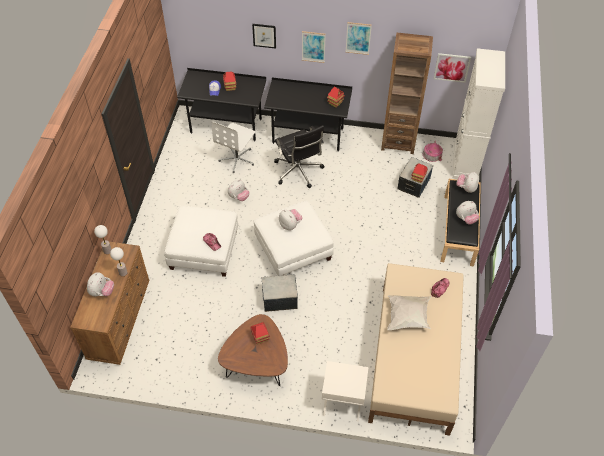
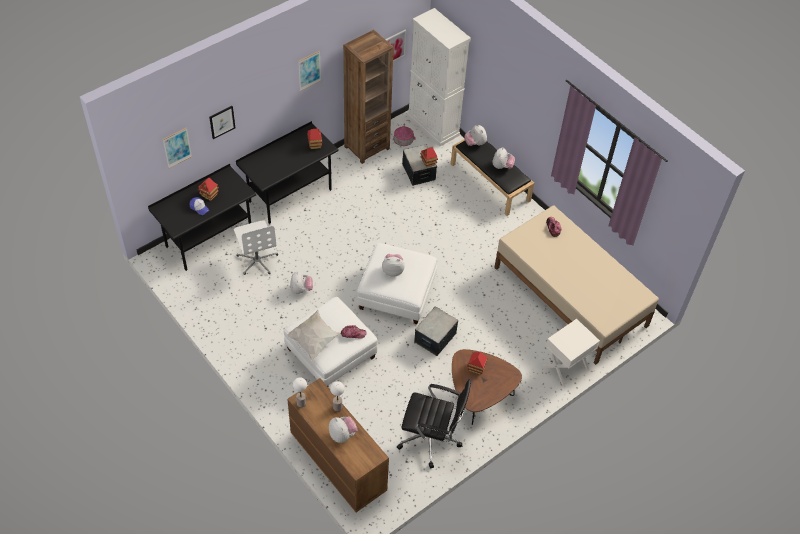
camera: 50 degrees left, 0 degrees up
black office chair [274,125,325,188] -> black office chair moved to [397,379,471,468]
picture [302,31,326,63] -> picture moved to [163,127,192,168]
white pillow [387,295,431,330] -> white pillow moved to [286,310,341,361]

